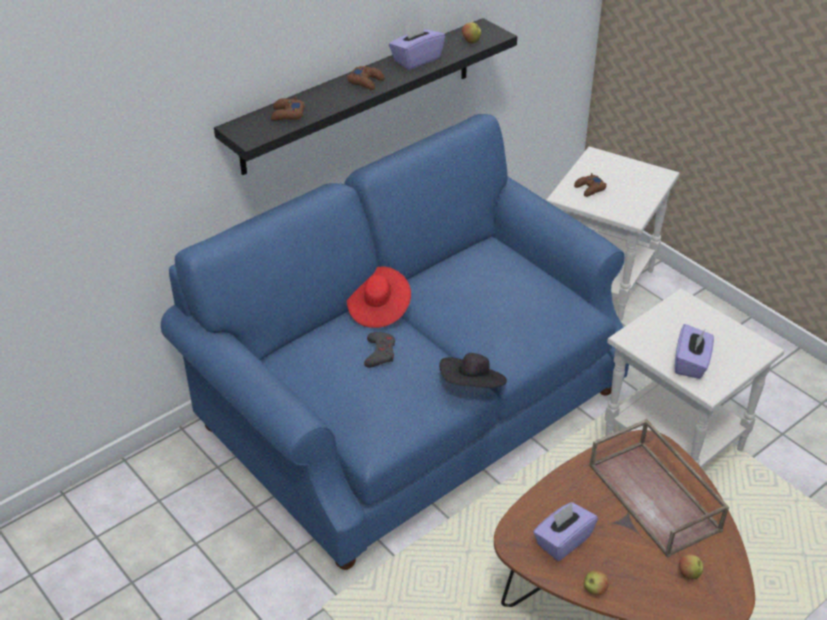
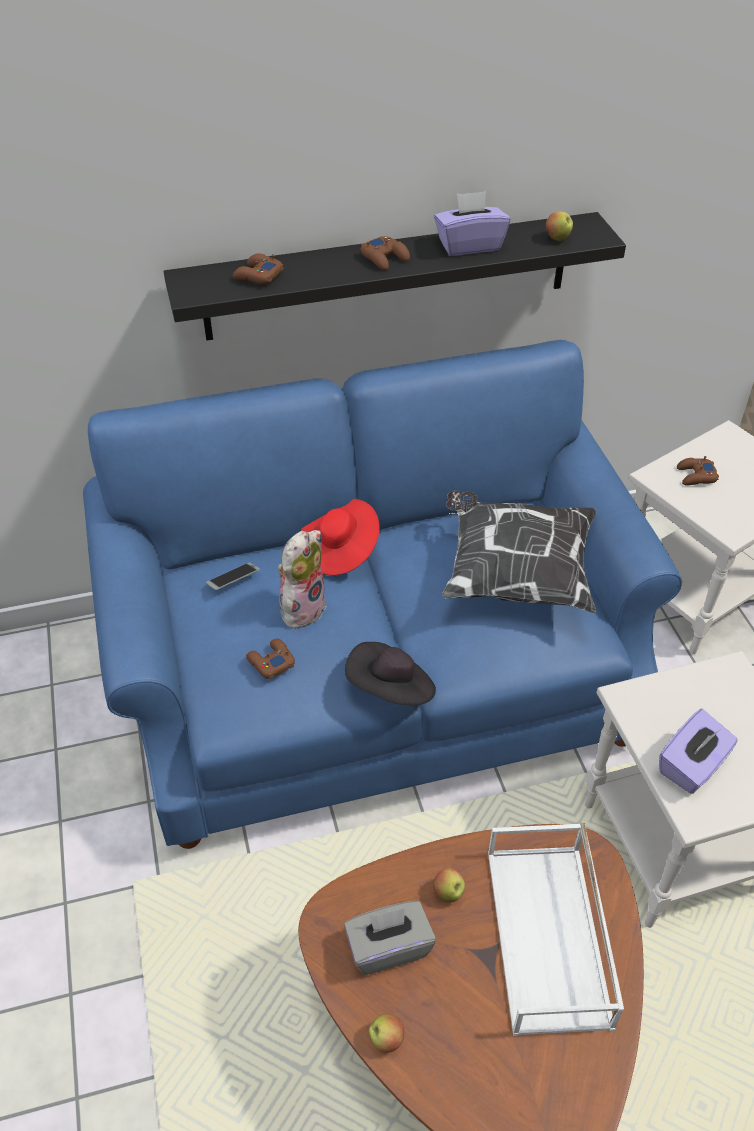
camera: 25 degrees right, 5 degrees up
grey game controller [364,332,395,368] -> plush toy [278,530,326,629]
purple tissue box [533,502,598,561] -> grey tissue box [344,901,436,975]
brown tray [589,419,729,558] -> white tray [488,823,624,1036]
apple [679,554,703,579] -> apple moved to [433,868,465,903]
none -> phone [206,562,260,590]
none -> brown game controller [246,639,295,679]
none -> pillow [442,491,596,613]

